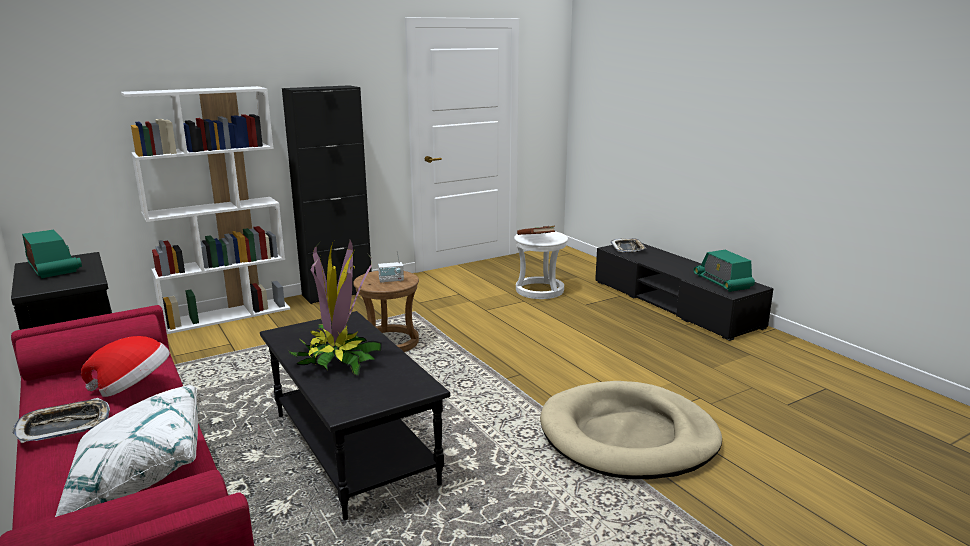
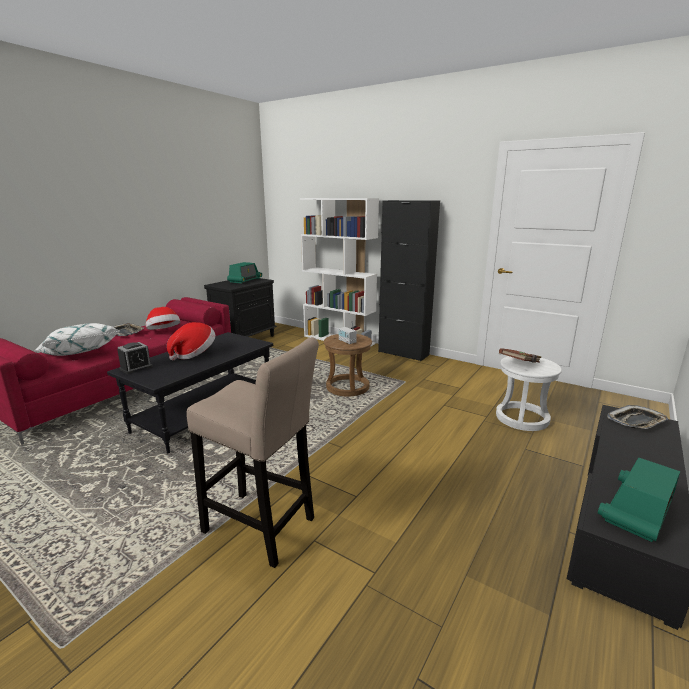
camera: 65 degrees right, 0 degrees up
potted plant [289,240,382,376] -> hat [167,322,215,360]
beige dog bed [540,381,722,479] -> beige stool [186,337,319,568]
none -> alarm clock [117,342,153,374]

